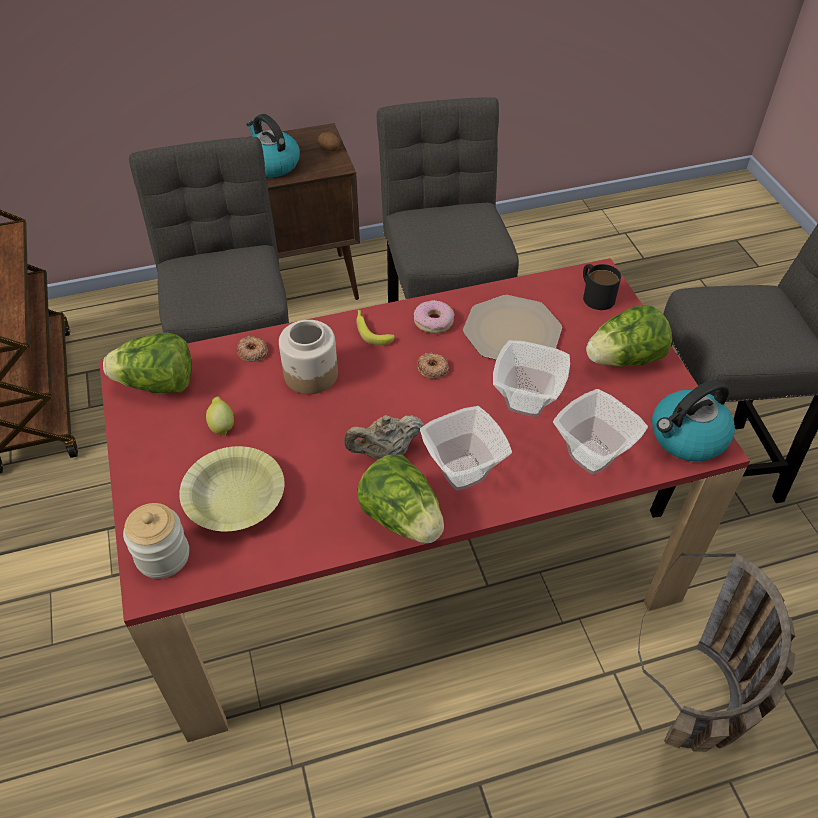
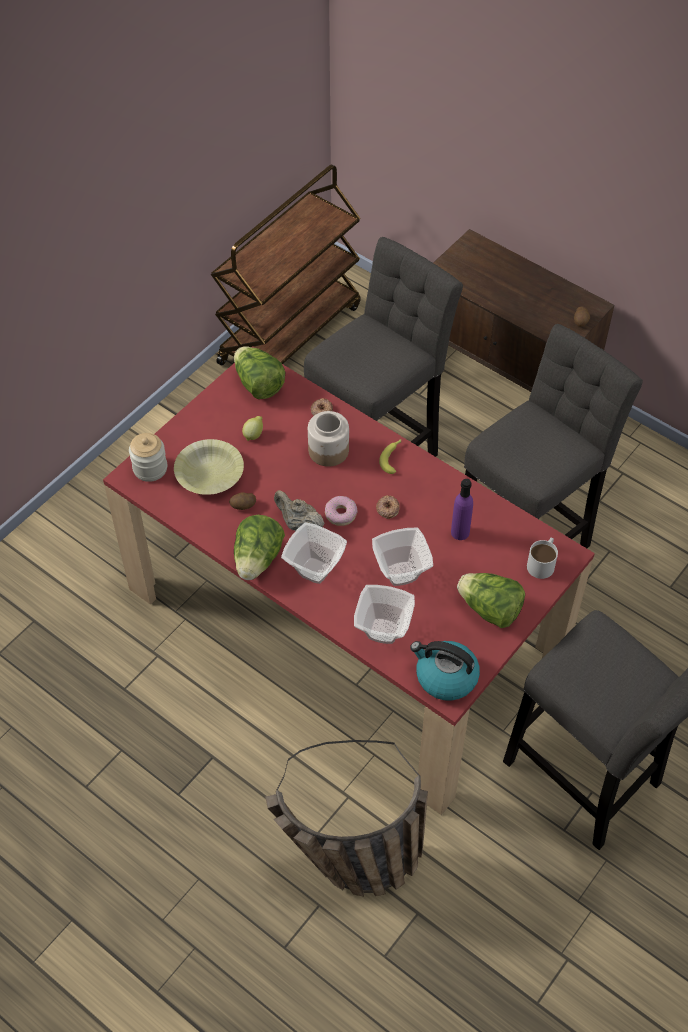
camera: 55 degrees right, 5 degrees up
kettle [246,114,300,177] -> none
donut [414,300,454,333] -> donut moved to [325,496,357,526]
plate [463,295,562,360] -> purple bottle [451,479,473,540]
black mug [583,264,621,310] -> white mug [527,538,558,579]
none -> potato [229,492,256,510]

